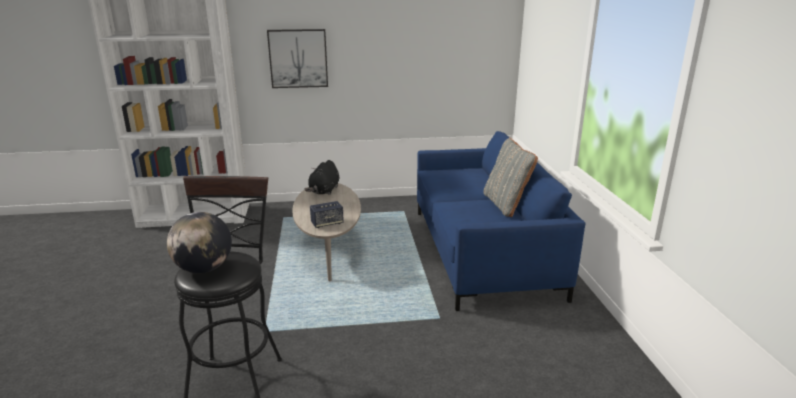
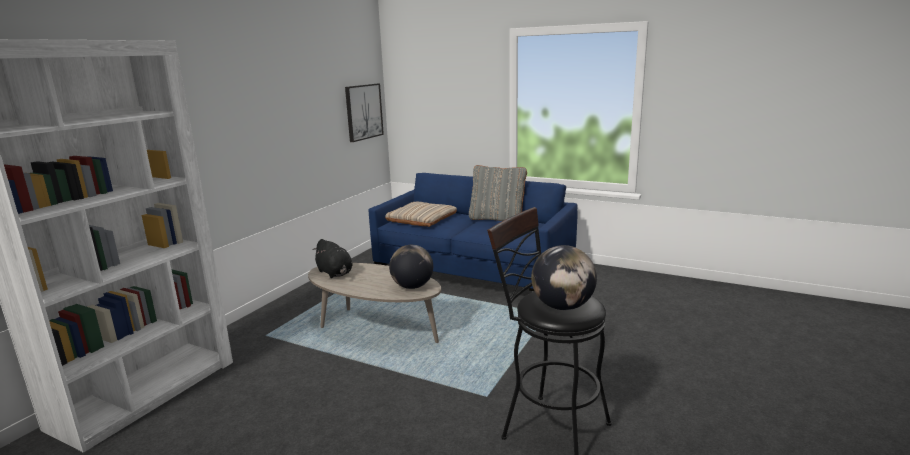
camera: 55 degrees left, 5 degrees down
picture [267,29,328,88] -> picture moved to [345,84,384,142]
speaker [310,201,344,228] -> globe [389,245,433,289]
none -> beige pillow [385,202,457,227]

